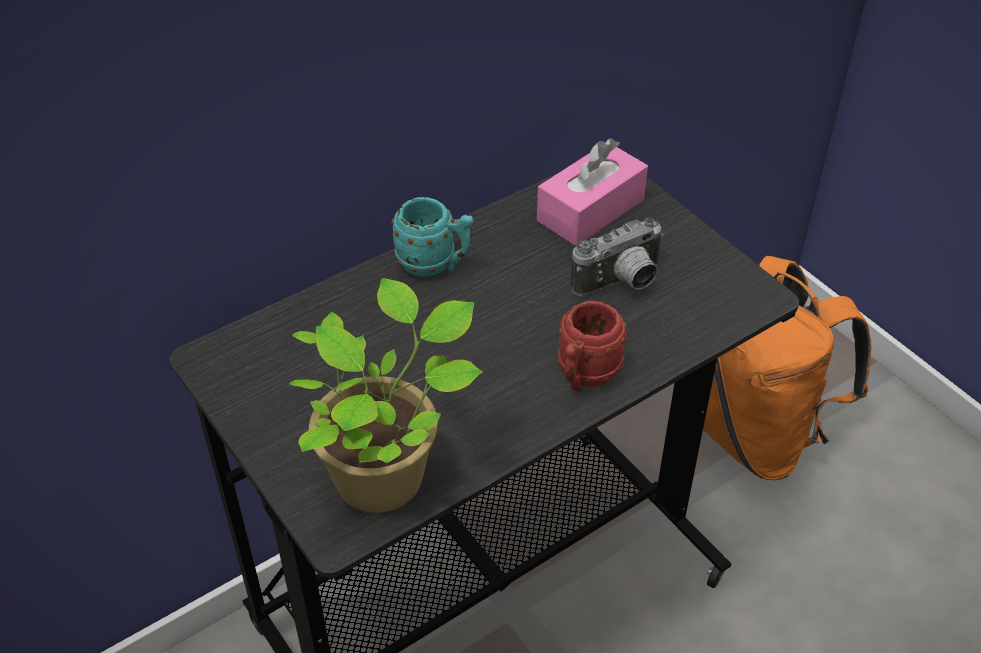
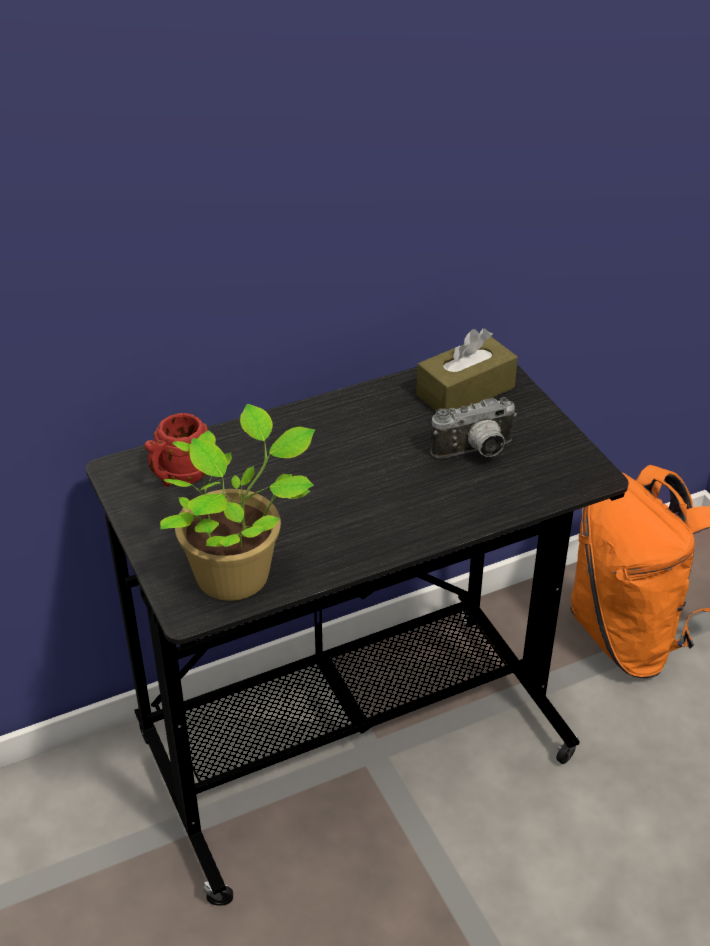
camera: 10 degrees right, 5 degrees down
turquoise mug [391,197,473,277] -> none
pink tissue box [537,138,648,246] -> brown tissue box [416,328,518,411]
red mug [558,301,627,392] -> red mug moved to [144,413,208,487]

